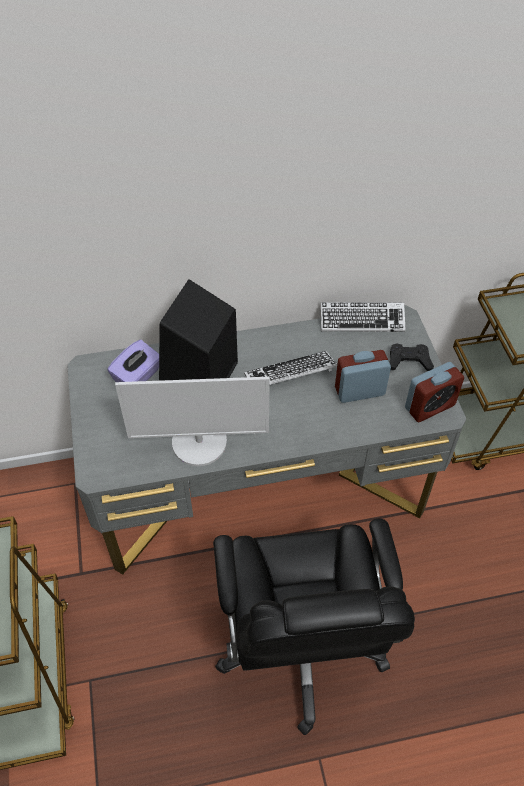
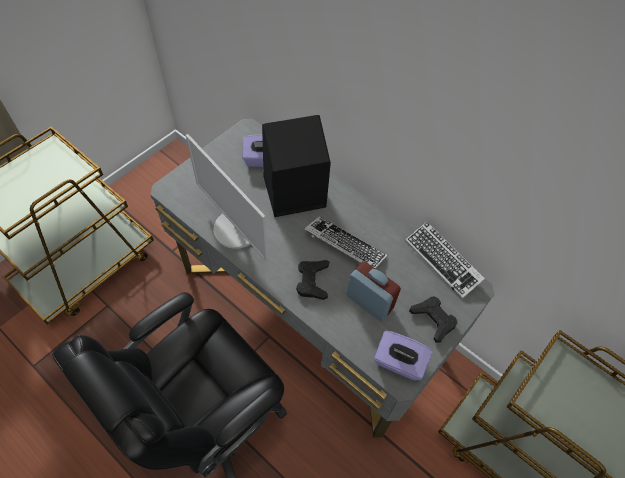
camera: 50 degrees right, 5 degrees up
alarm clock [405,362,464,422] -> purple tissue box [374,331,433,381]
none -> black game controller [296,260,330,300]

